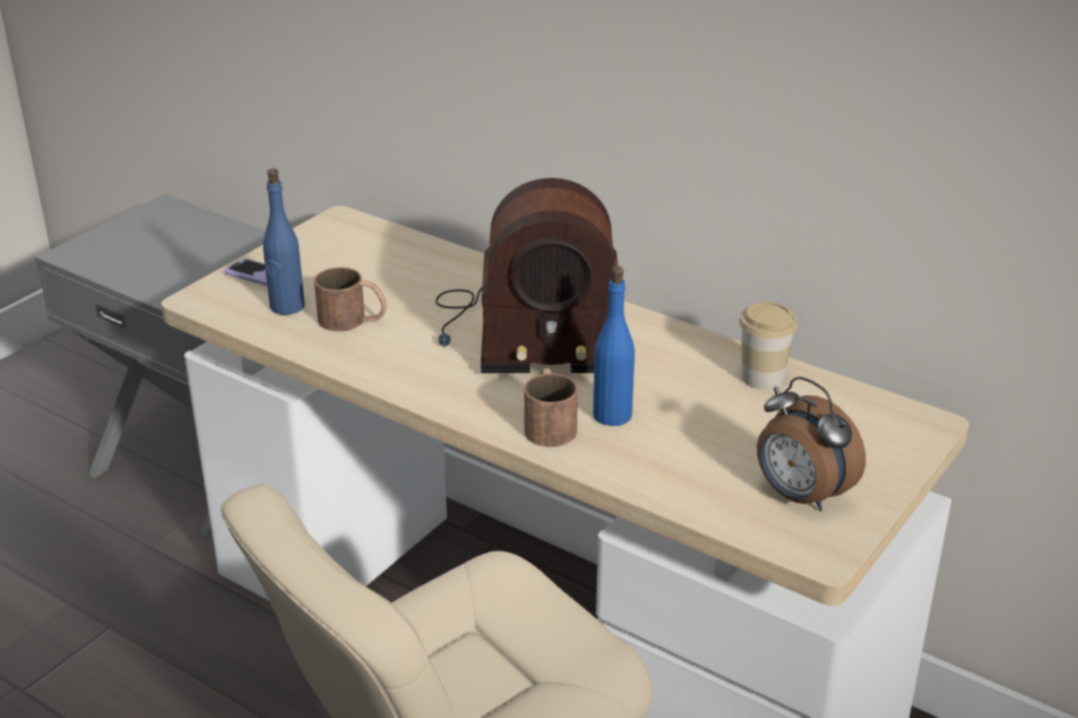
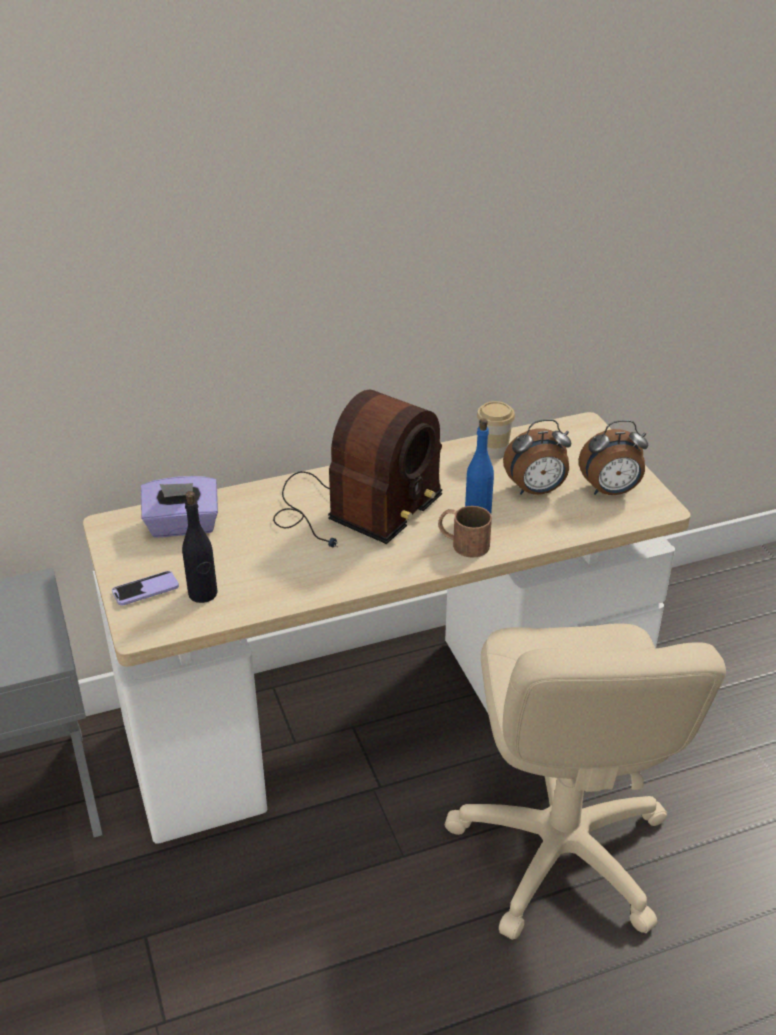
camera: 55 degrees left, 5 degrees up
blue bottle [263,169,305,315] -> black bottle [182,491,218,603]
brown mug [314,267,386,332] -> none
none -> purple tissue box [141,476,218,537]
none -> alarm clock [503,419,572,495]

